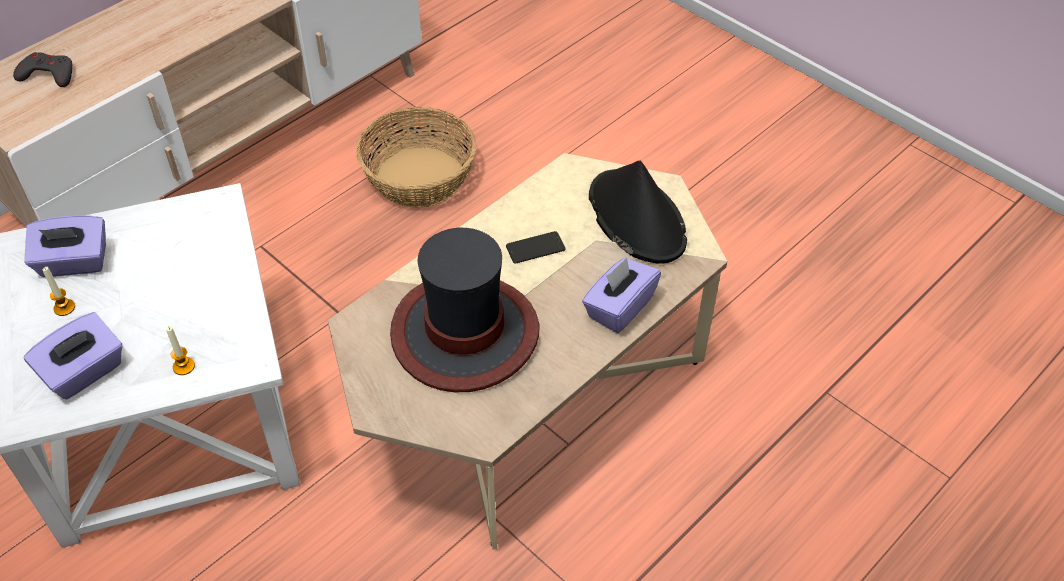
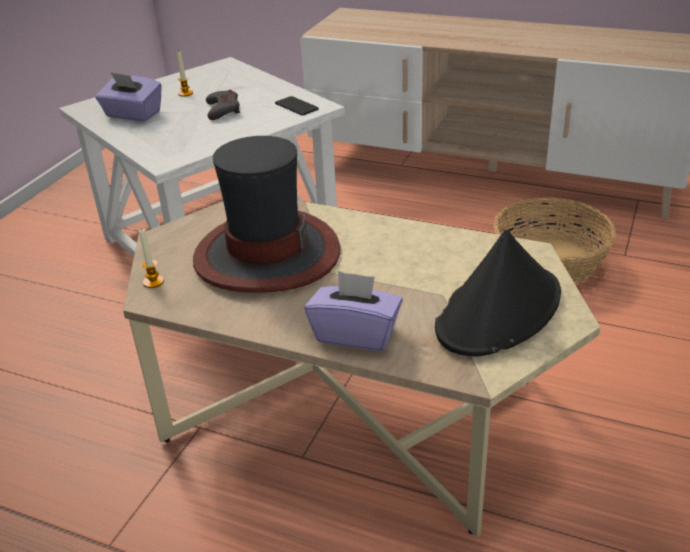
camera: 70 degrees right, 15 degrees down
grey game controller [13,52,72,87] -> grey game controller moved to [206,90,240,120]
purple tissue box [24,215,106,277] -> none
candle [166,325,195,375] -> candle moved to [139,228,164,288]
phone [506,231,566,264] -> phone moved to [275,96,319,116]

